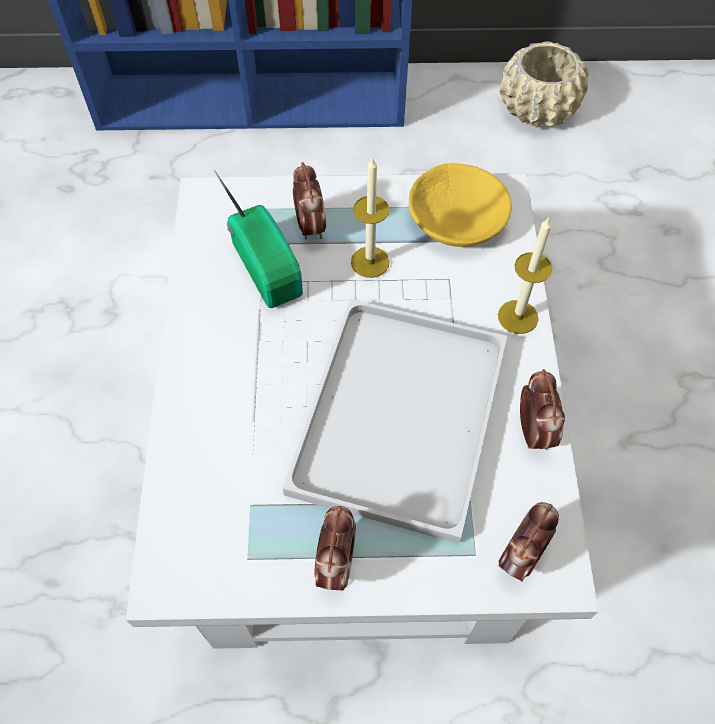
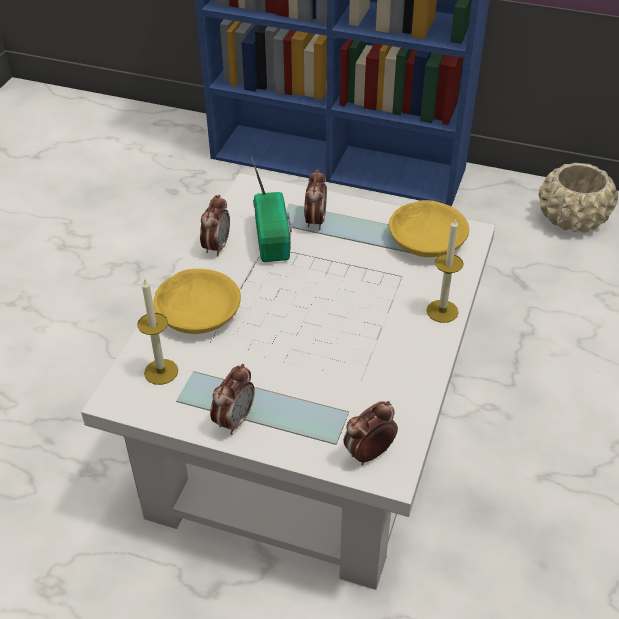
camera: 20 degrees right, 15 degrees down
white tray [283,299,507,543] -> none
candle [351,157,389,278] -> candle moved to [137,278,178,385]
alarm clock [520,369,565,450] -> alarm clock moved to [200,195,230,257]
none -> yellow bowl [154,269,241,334]

